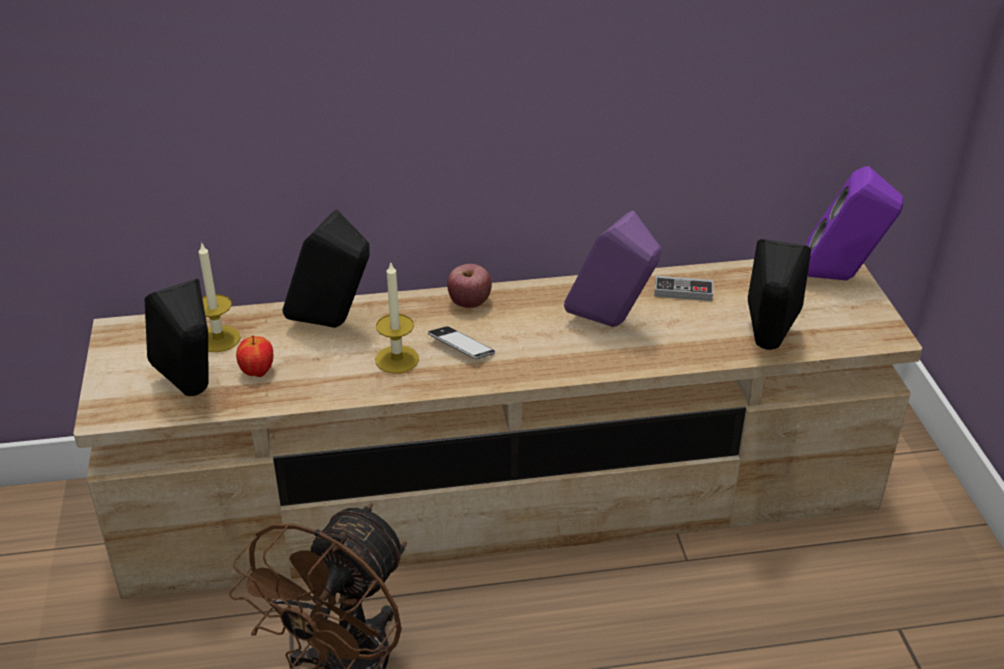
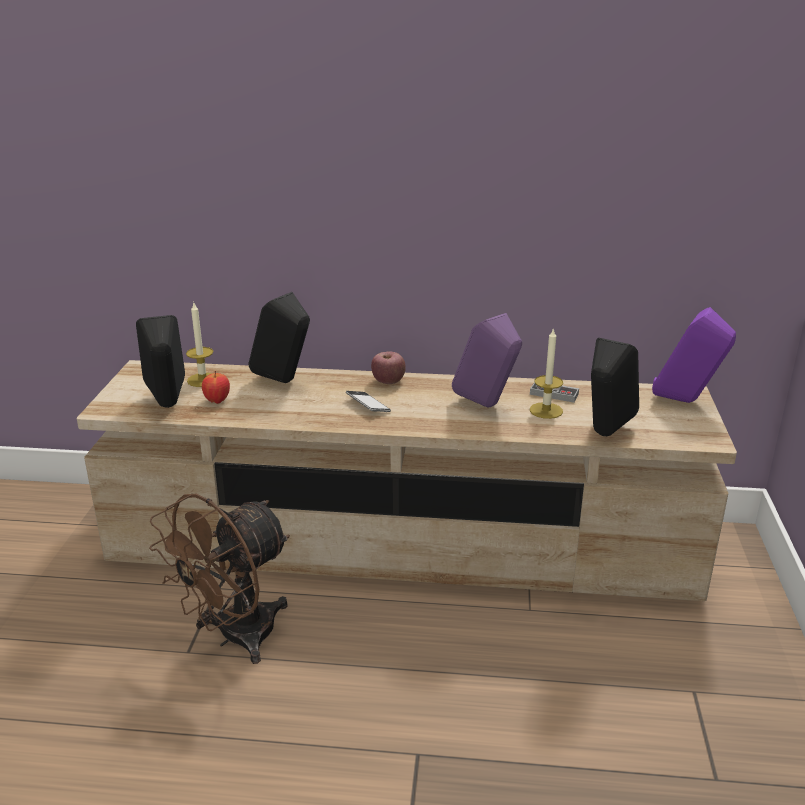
camera: 15 degrees right, 10 degrees down
candle [375,261,419,373] -> candle moved to [530,328,563,419]

